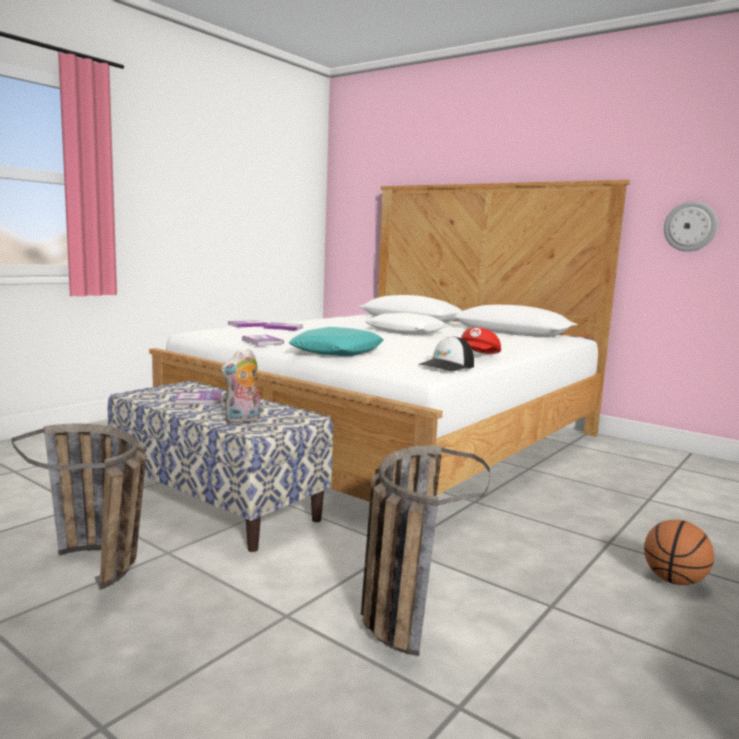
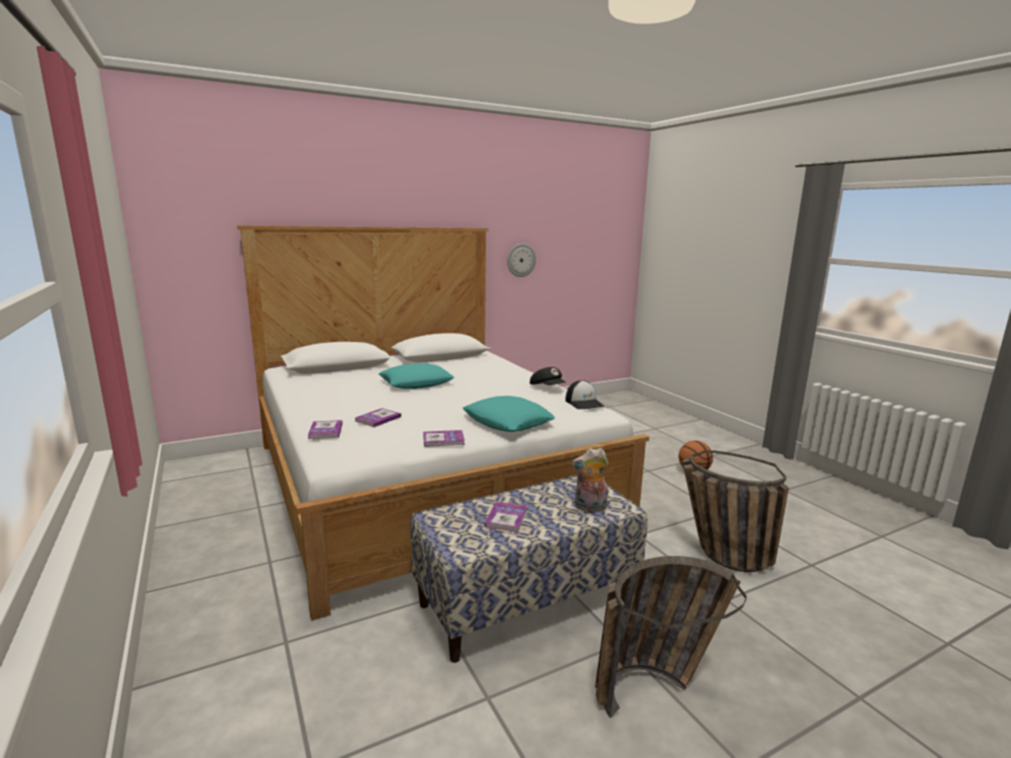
camera: 65 degrees left, 5 degrees up
plush toy [221,349,260,424] -> plush toy turned 105 degrees clockwise [572,448,608,511]
white pillow [365,313,449,335] -> turquoise pillow [379,363,454,389]
red cap [461,327,501,354] -> black cap [530,367,566,385]

